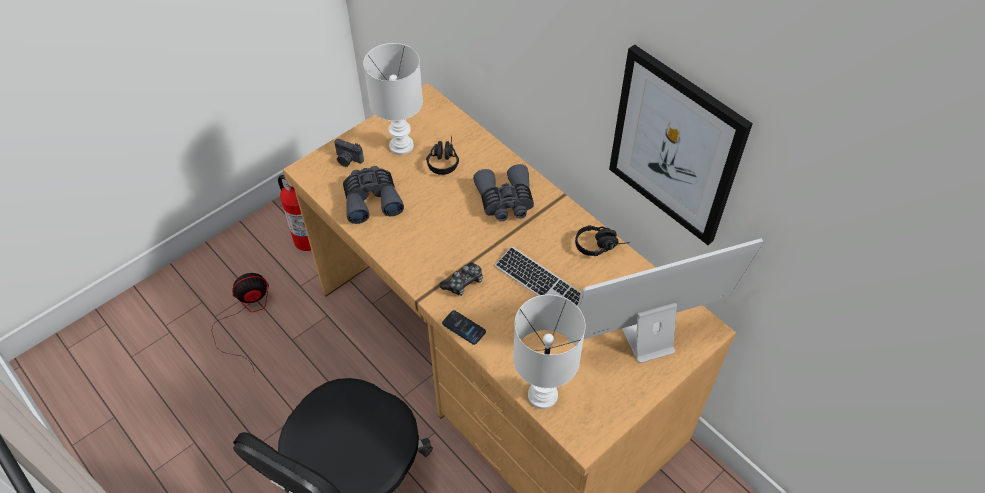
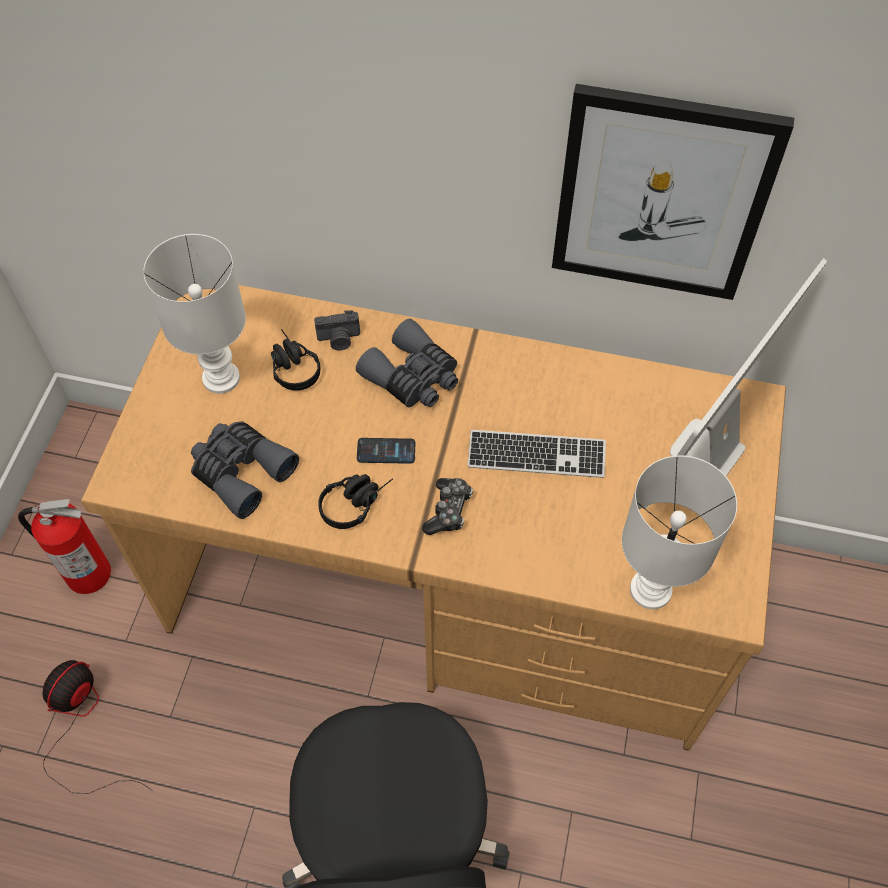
camera: 35 degrees left, 5 degrees up
camera [334,139,364,167] -> camera moved to [314,310,360,350]
phone [442,310,486,345] -> phone moved to [357,438,415,464]
black headphones [575,225,630,256] -> black headphones moved to [318,474,393,529]

